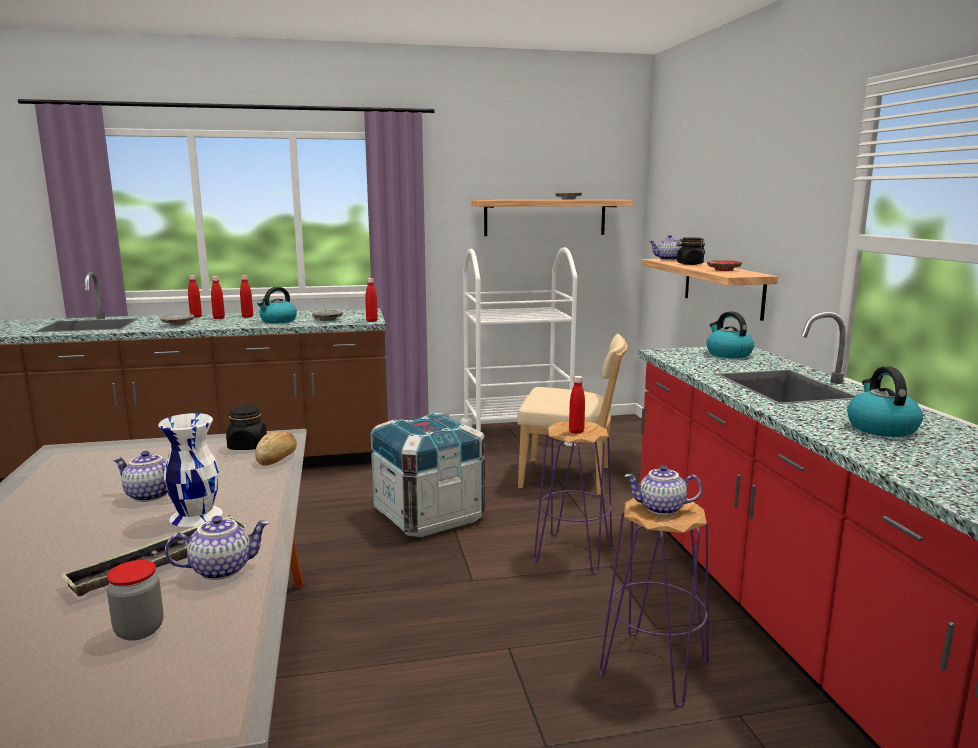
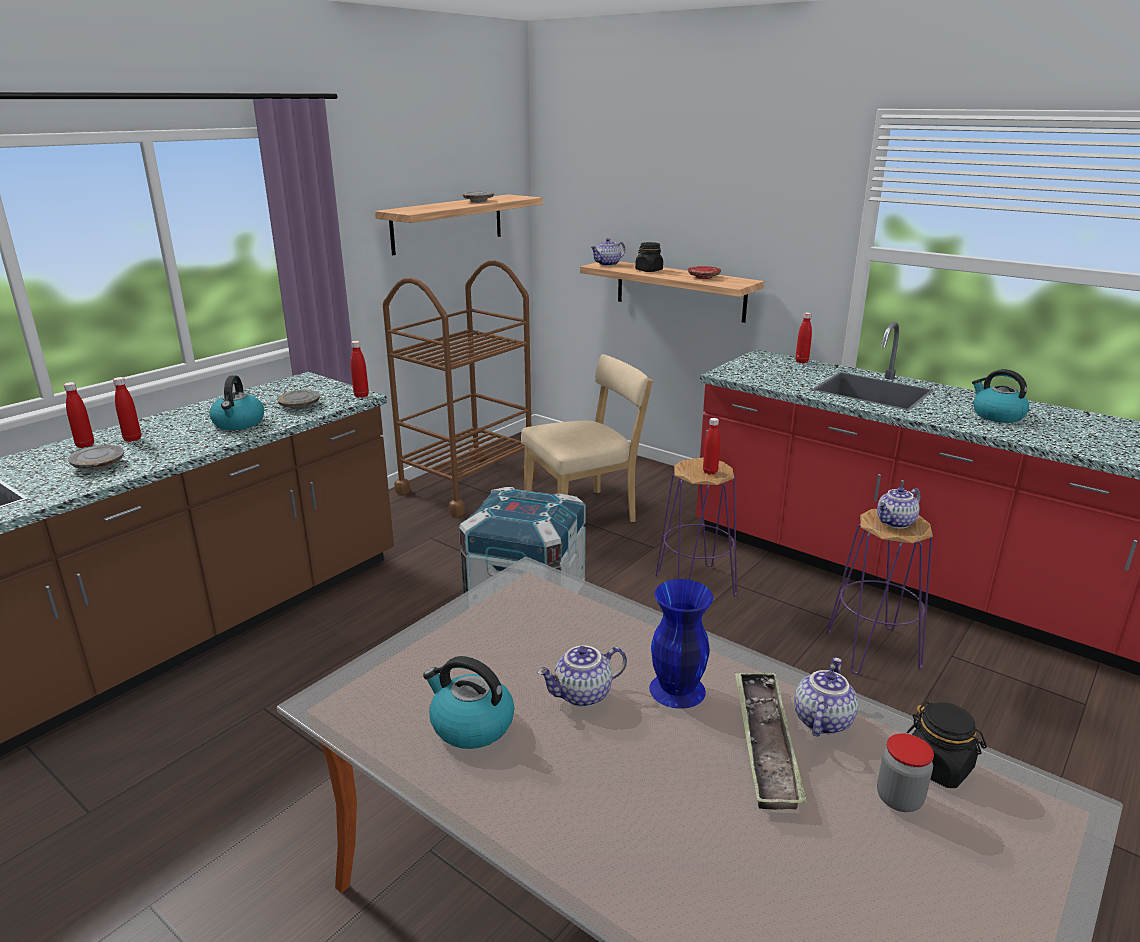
camera: 40 degrees left, 10 degrees up
white vase [158,413,223,527] -> blue vase [649,579,713,709]
black jar [226,405,267,450] -> black jar moved to [907,701,987,788]
red bottle [240,275,253,318] -> red bottle moved to [796,312,812,363]
bread [255,431,297,466] -> none
white cart [461,247,577,446] -> brown cart [383,261,537,517]
kettle [706,311,754,358] -> kettle moved to [423,656,514,749]

